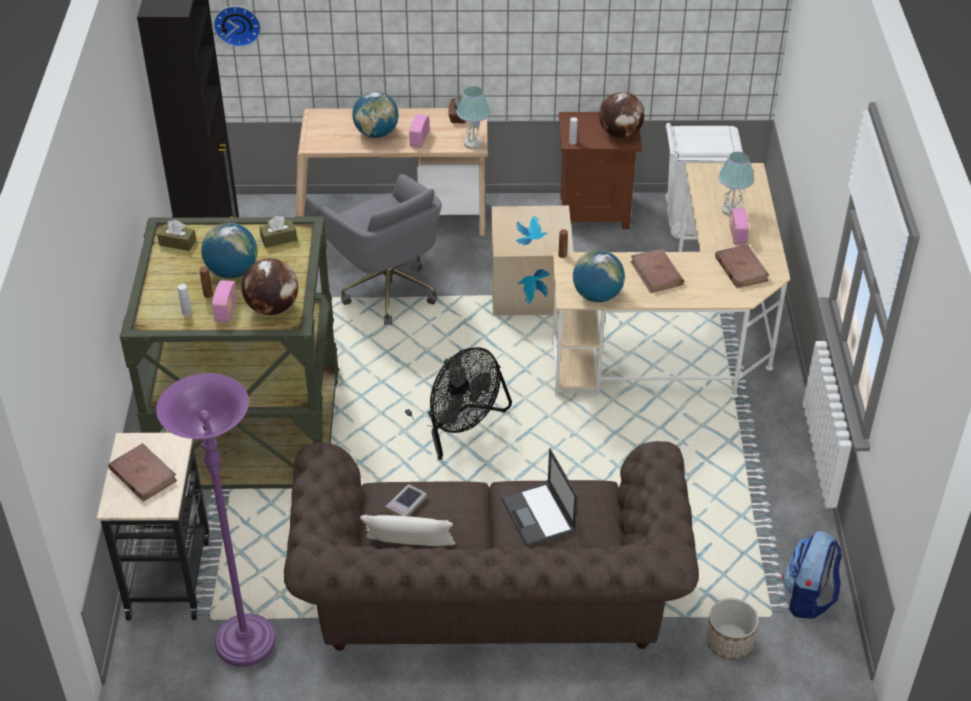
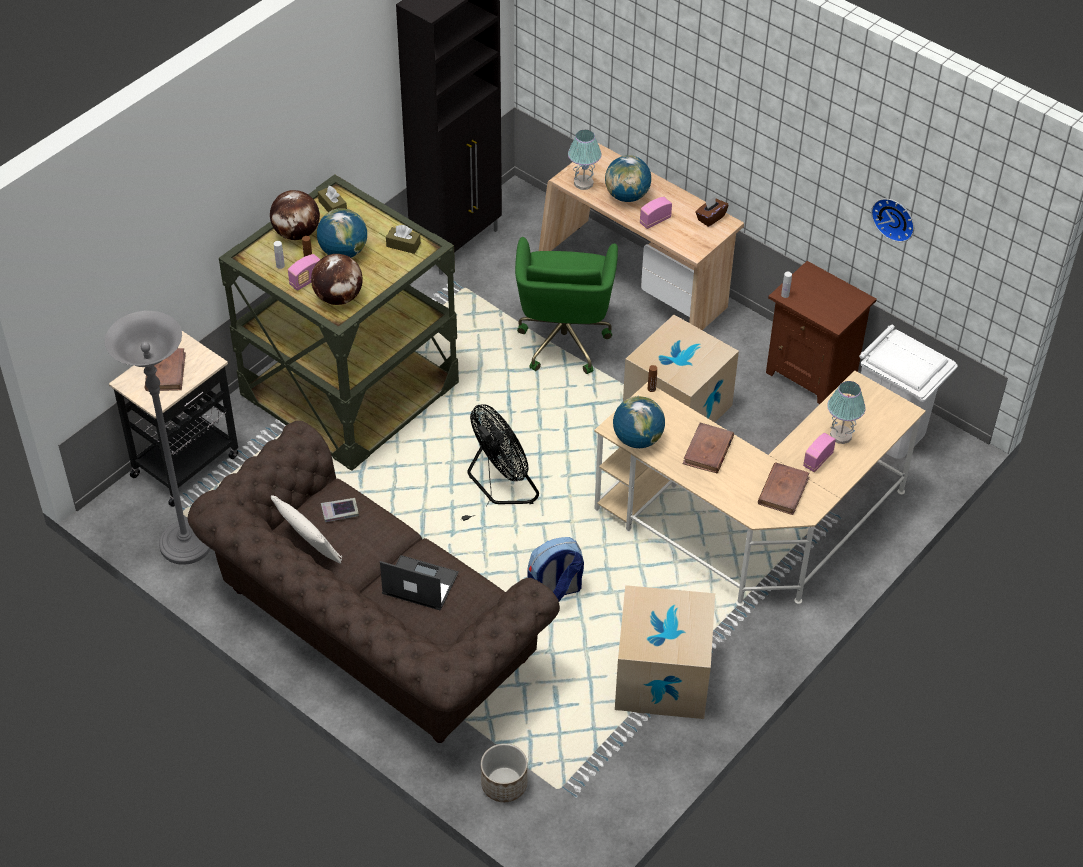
camera: 40 degrees right, 5 degrees up
purple floor lamp [156,373,276,667] -> grey floor lamp [105,311,211,565]
wall clock [214,6,261,47] -> wall clock moved to [871,198,914,242]
grey office chair [320,174,442,325] -> green office chair [515,237,618,374]
black fan [405,347,512,460] -> black fan turned 120 degrees counterclockwise [461,404,539,521]
table lamp [456,86,490,150] -> table lamp moved to [568,130,602,190]
laptop [501,448,578,547] -> laptop turned 90 degrees clockwise [380,555,459,611]
globe [599,92,645,138] -> globe moved to [270,190,320,240]
backpack [782,531,842,619] -> backpack moved to [527,537,584,601]
none -> cardboard box [615,585,715,719]

